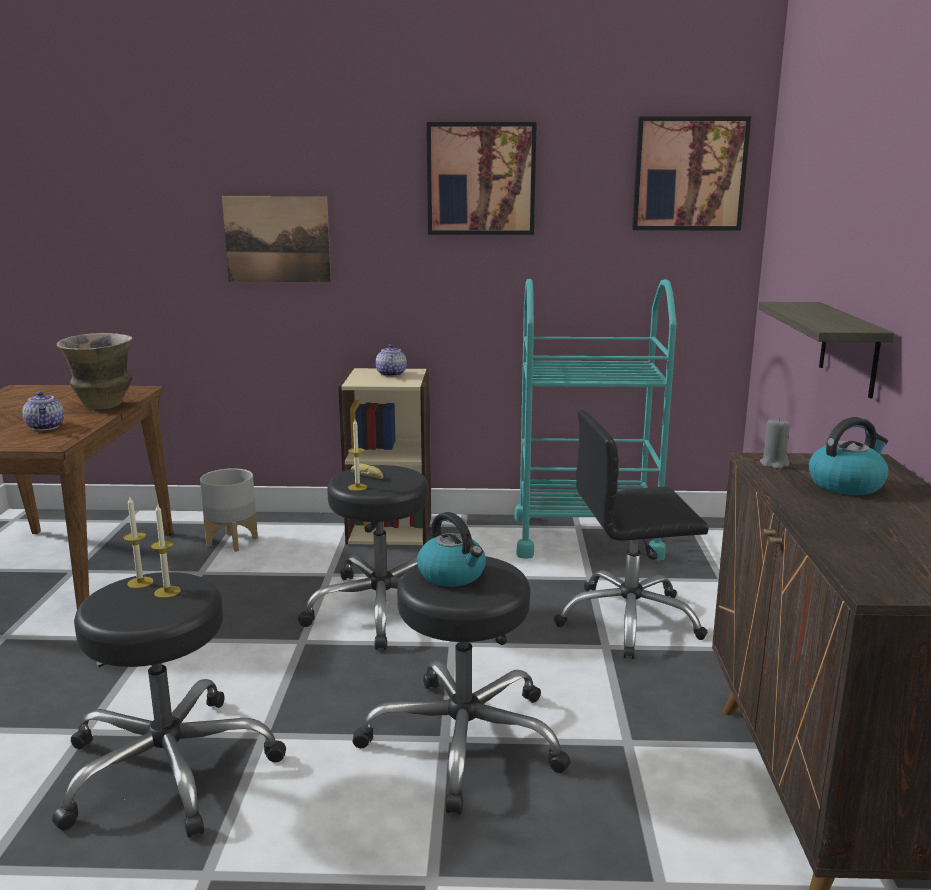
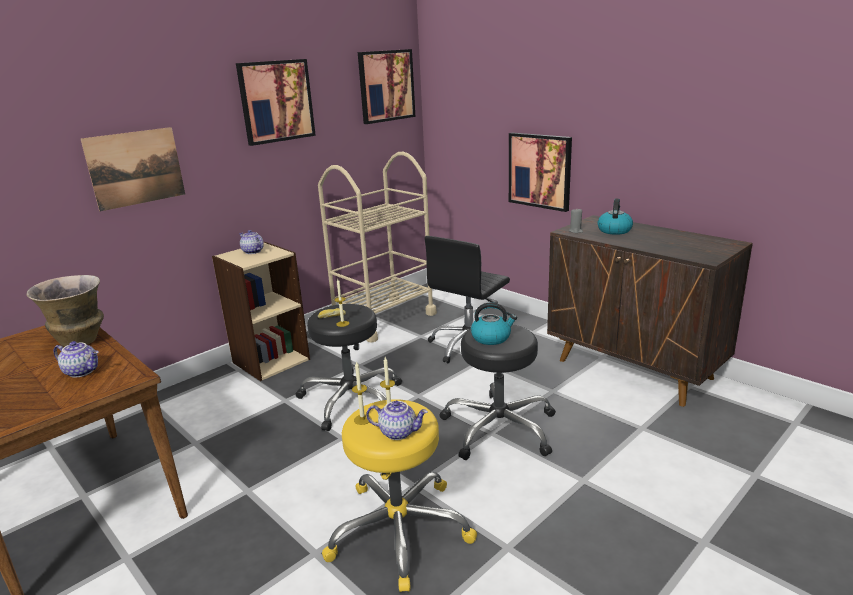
camera: 45 degrees left, 5 degrees up
black stool [52,572,286,838] -> yellow stool [322,399,477,592]
grey planter [200,468,258,552] -> none
turquoise cart [515,279,677,561] -> beige cart [318,151,437,343]
shelf [759,302,894,398] -> picture [509,133,572,212]
none -> teapot [366,401,428,440]

